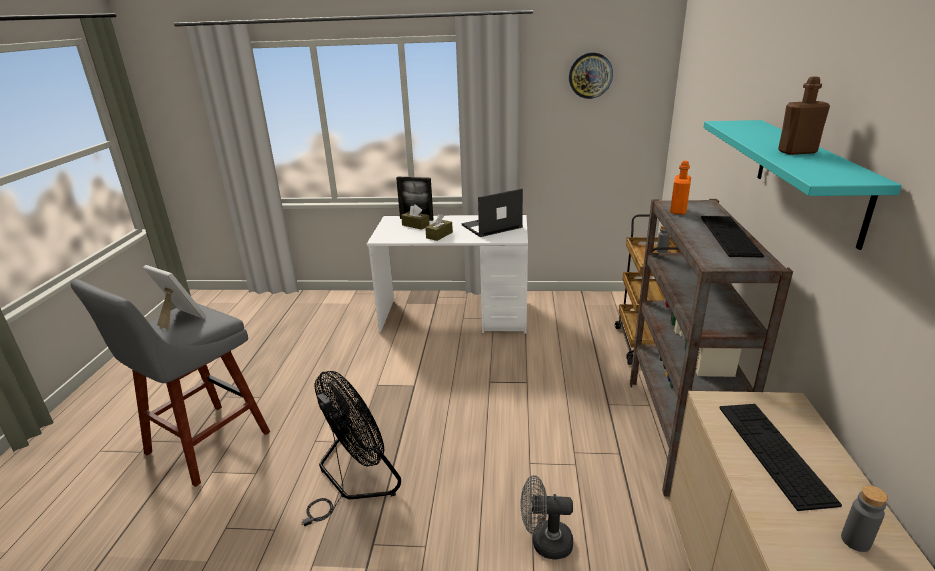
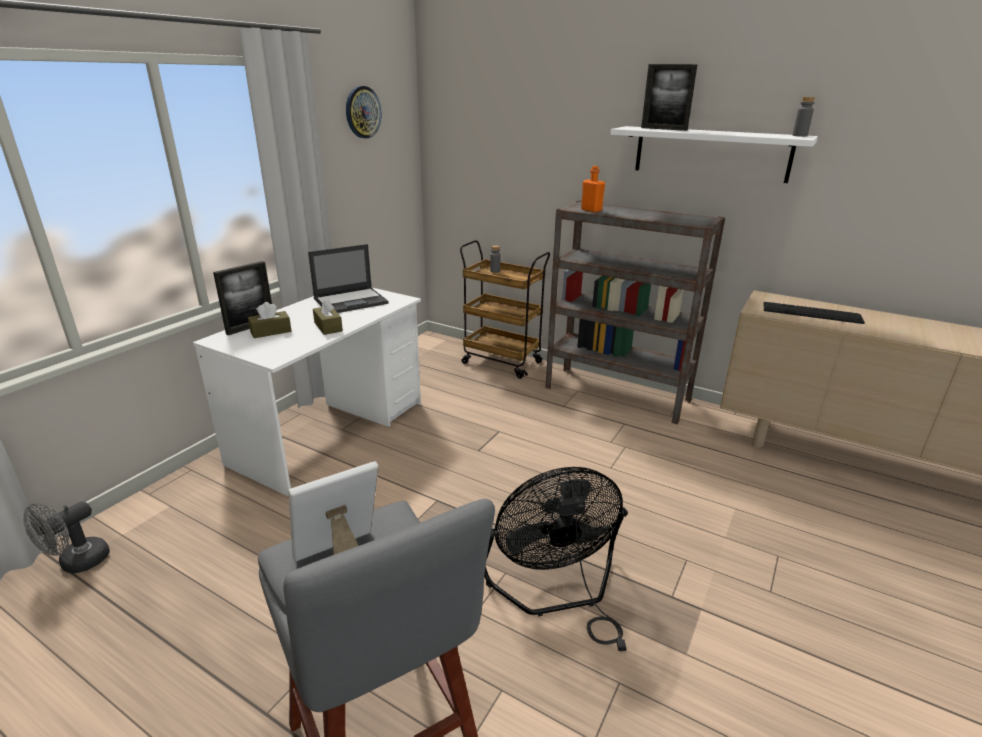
camera: 65 degrees left, 0 degrees up
laptop [461,189,523,237] -> laptop turned 120 degrees counterclockwise [308,244,389,313]
grey fan [521,475,573,559] -> grey fan moved to [23,501,110,573]
keyboard [701,216,764,257] -> none
turquoise shelf [704,120,902,250] -> white shelf [611,126,818,183]
brown bottle [778,77,830,155] -> none
grey bottle [841,485,888,552] -> grey bottle moved to [792,97,815,137]
none -> picture frame [641,64,697,131]

